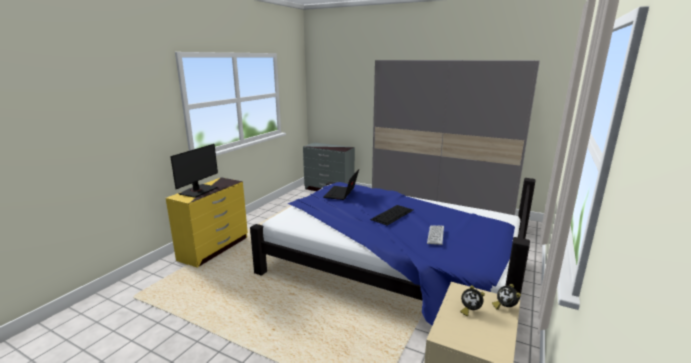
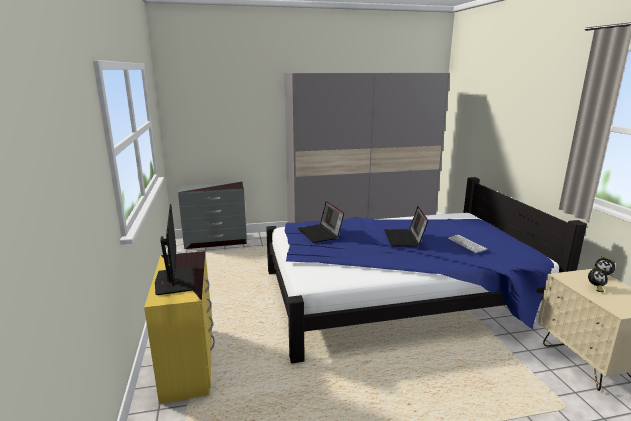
camera: 40 degrees left, 0 degrees up
keyboard [370,205,413,226] -> laptop [384,207,428,246]

